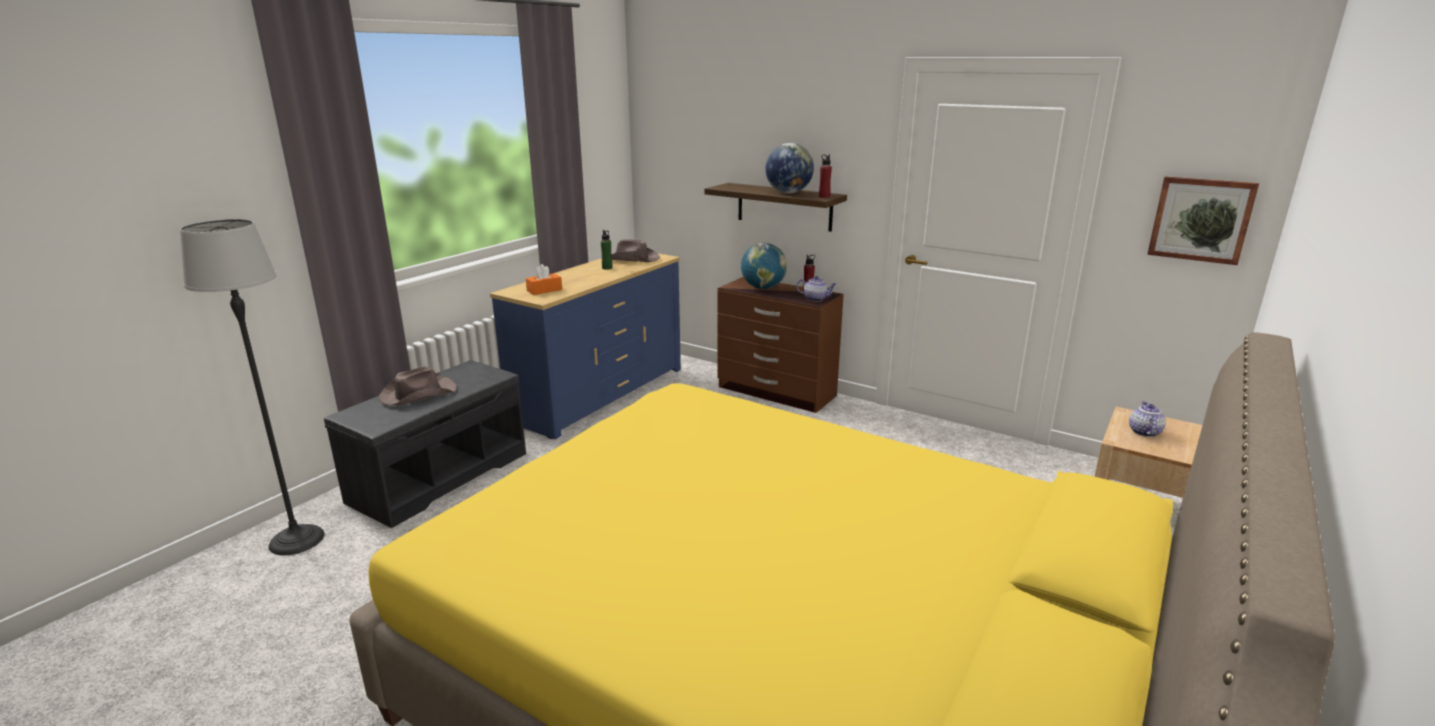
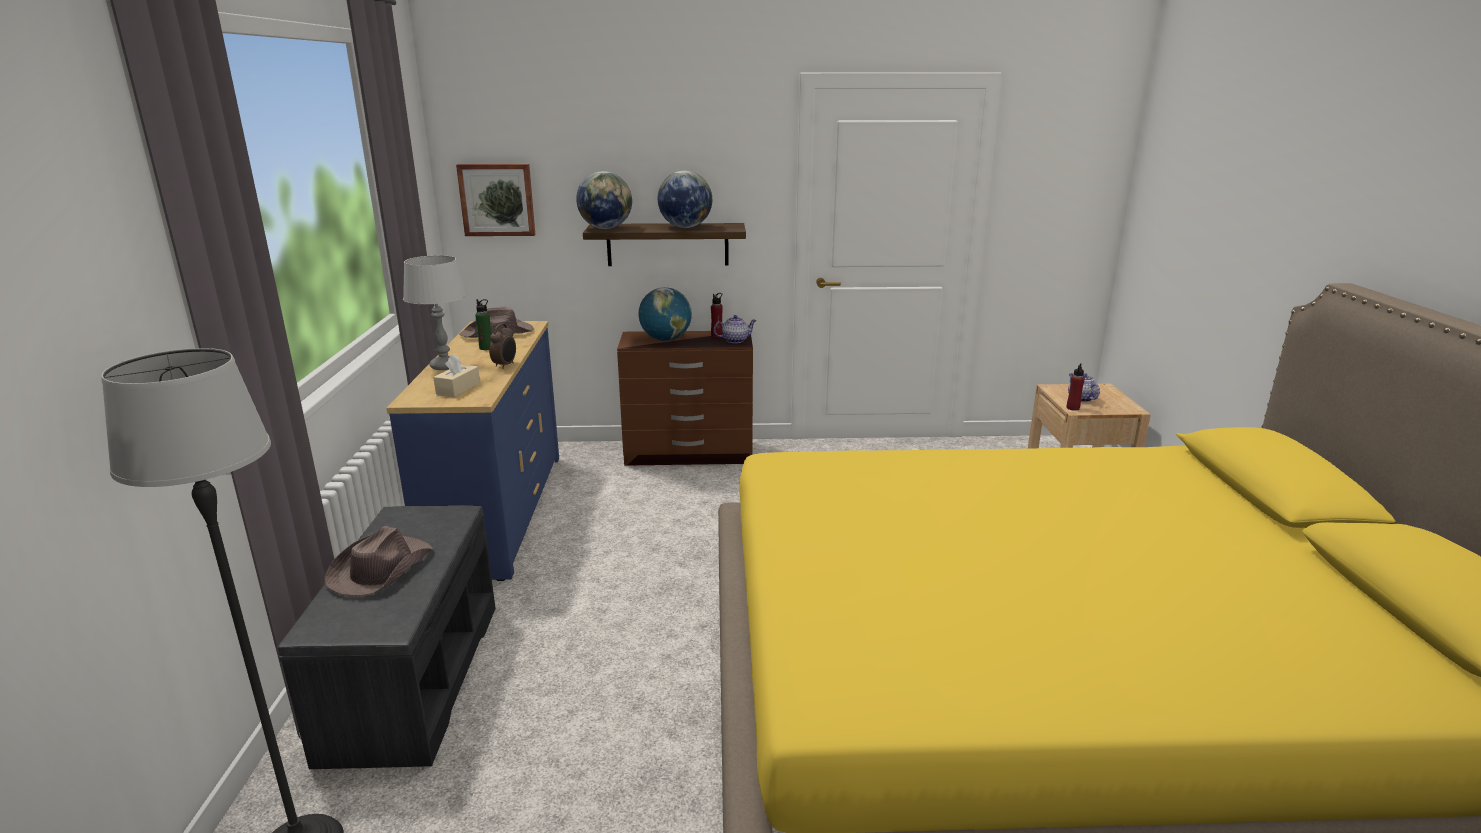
camera: 35 degrees left, 0 degrees up
orange tissue box [526,264,562,295] -> beige tissue box [433,354,480,397]
red bottle [819,154,832,198] -> red bottle moved to [1067,363,1085,411]
picture [1147,176,1259,265] -> picture moved to [456,164,535,236]
none -> grey table lamp [403,255,467,370]
none -> alarm clock [489,324,516,369]
none -> globe [576,171,632,229]

